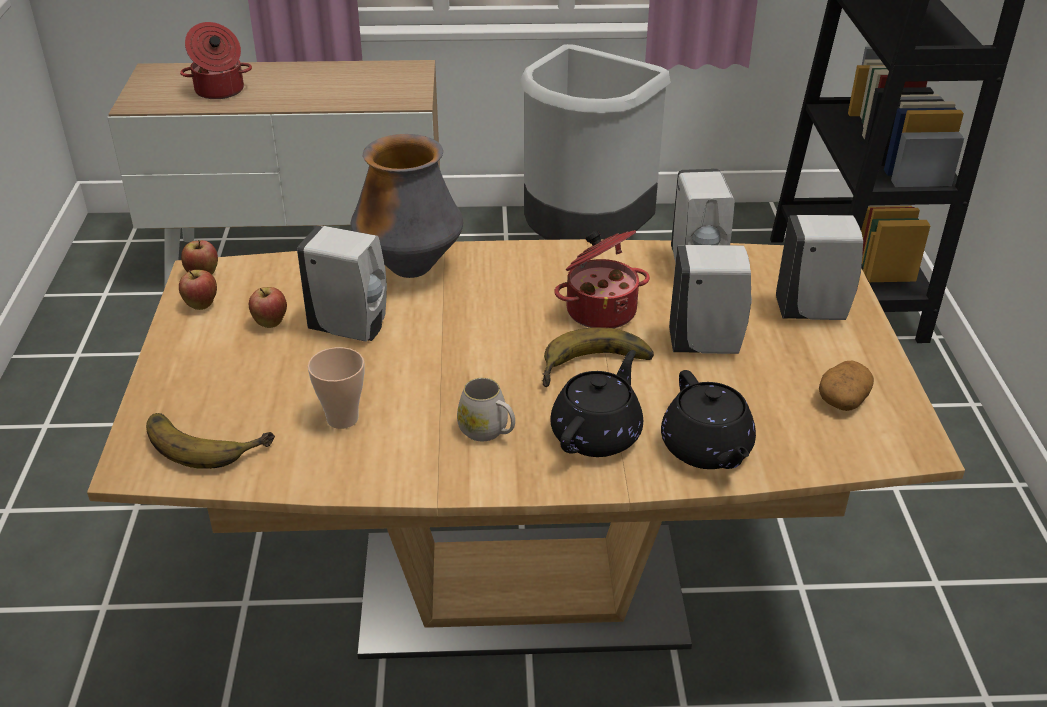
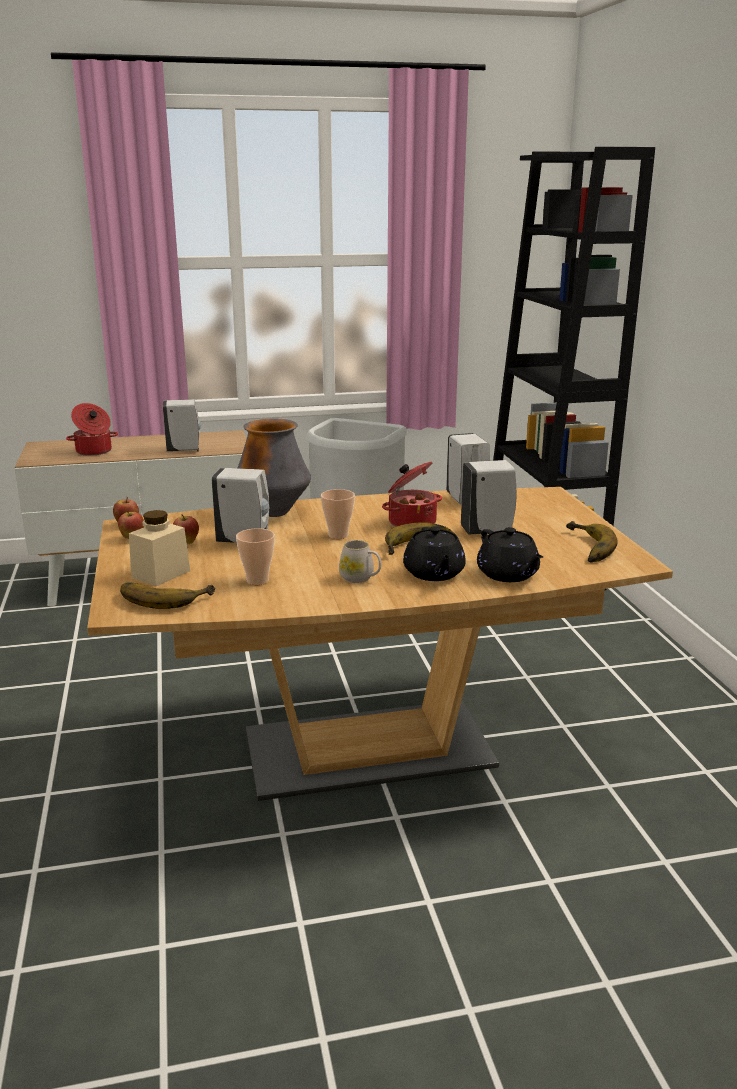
camera: 10 degrees left, 15 degrees down
black teapot [550,350,643,457] -> black teapot turned 150 degrees clockwise [403,526,466,581]
white soap dispenser [776,215,863,320] -> white soap dispenser moved to [163,399,201,452]
potato [819,361,874,411] -> banana [566,521,618,563]
none -> beige jar [129,510,190,586]
none -> cup [321,489,355,539]

